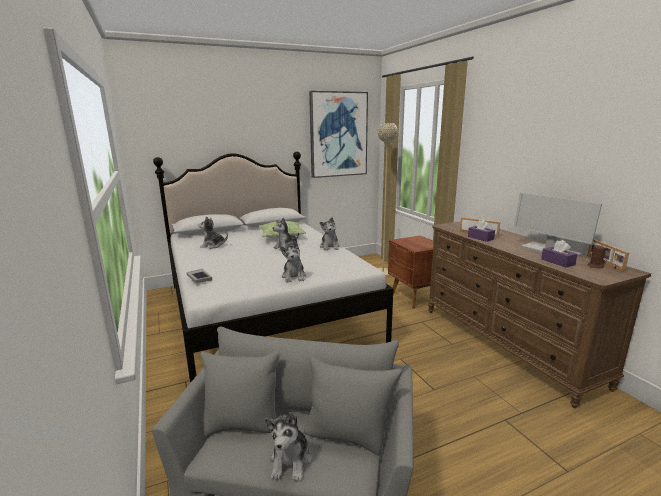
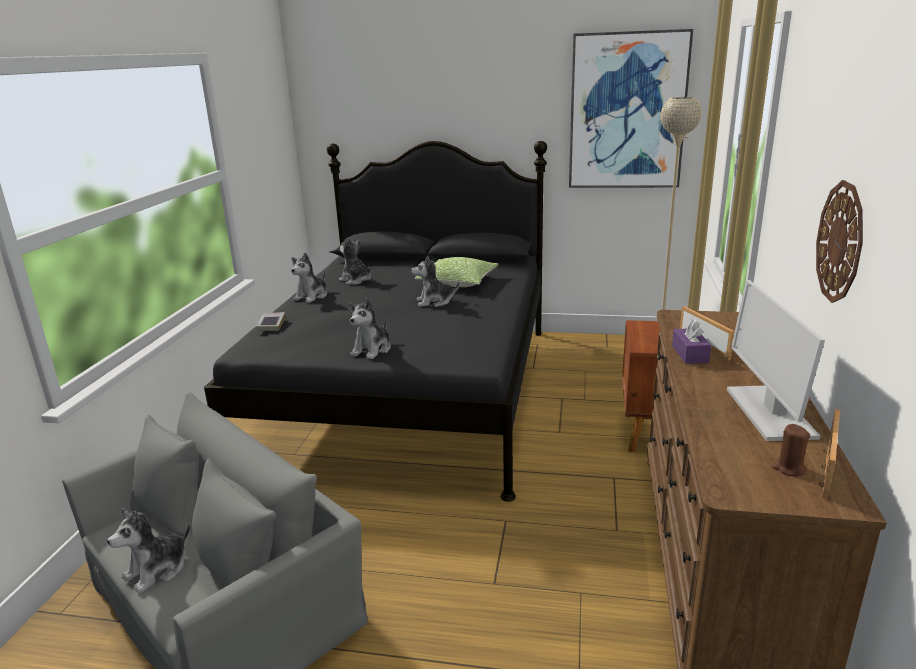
camera: 35 degrees right, 5 degrees up
white bed [153,152,393,383] -> black bed [204,141,547,502]
plush toy [320,217,340,251] -> plush toy moved to [291,252,327,303]
purple tissue box [541,240,577,267] -> none
none -> wall clock [816,180,863,303]

